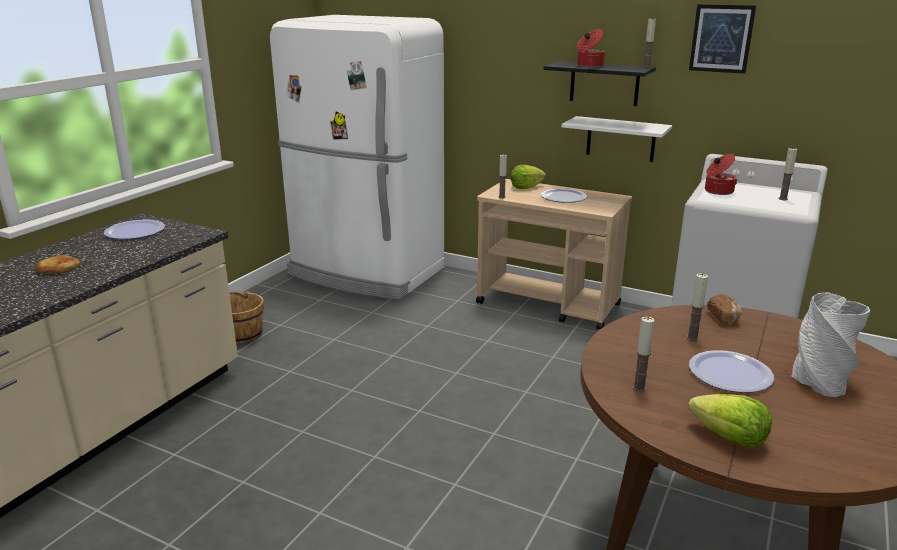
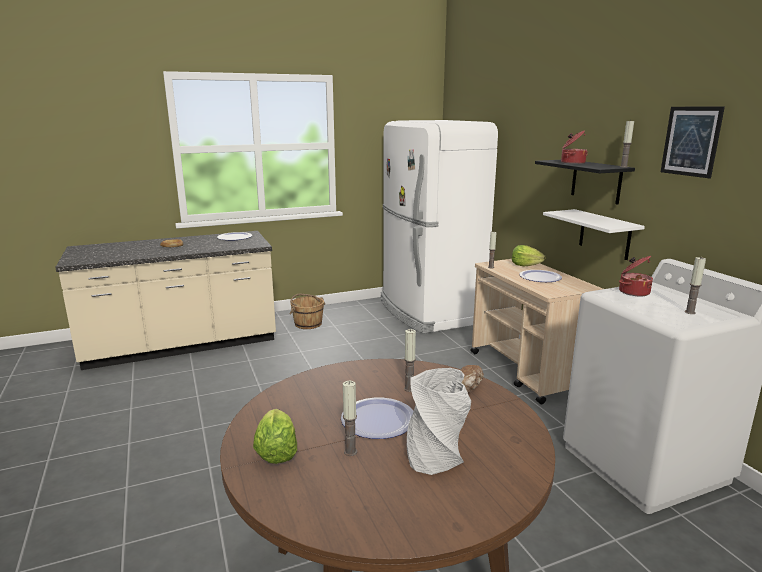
camera: 40 degrees right, 5 degrees down
candle [632,317,655,392] -> candle moved to [343,381,357,456]

